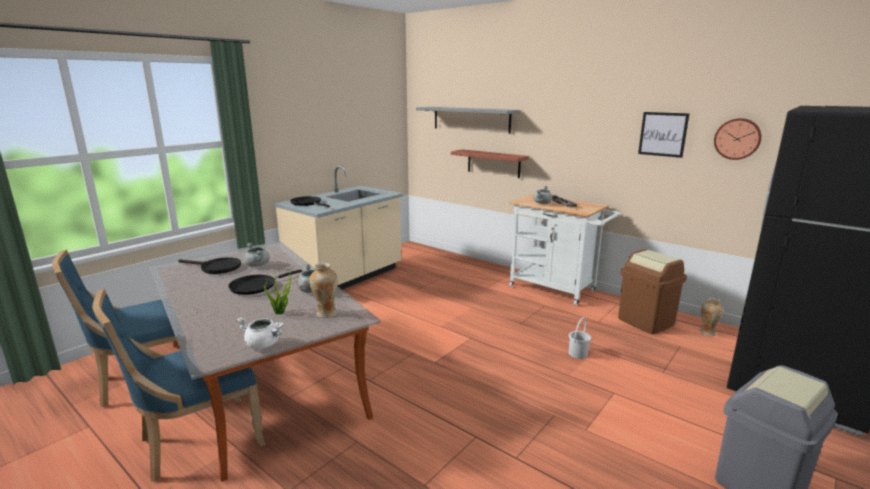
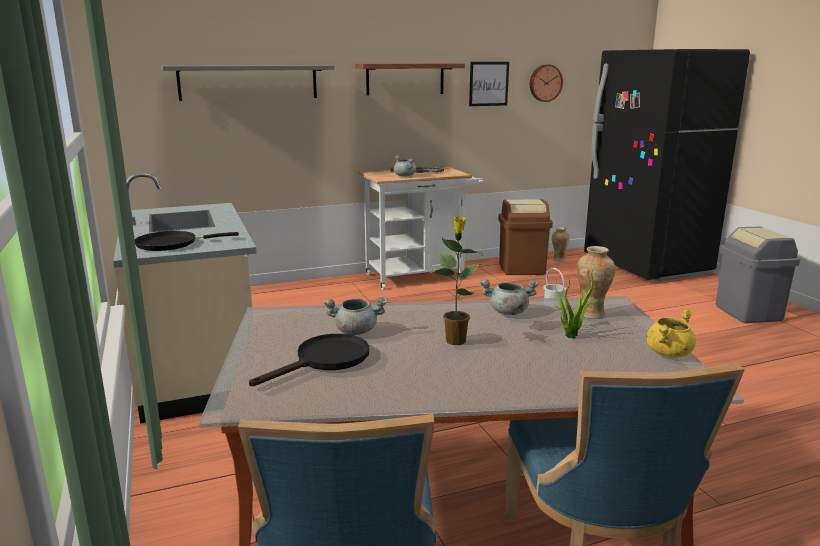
camera: 60 degrees left, 0 degrees up
black frying pan [228,269,302,295] -> potted plant [429,217,483,345]
white cooking pot [236,317,284,349] -> yellow cooking pot [646,309,696,357]
shelf [451,149,529,178] -> shelf moved to [355,63,465,95]

